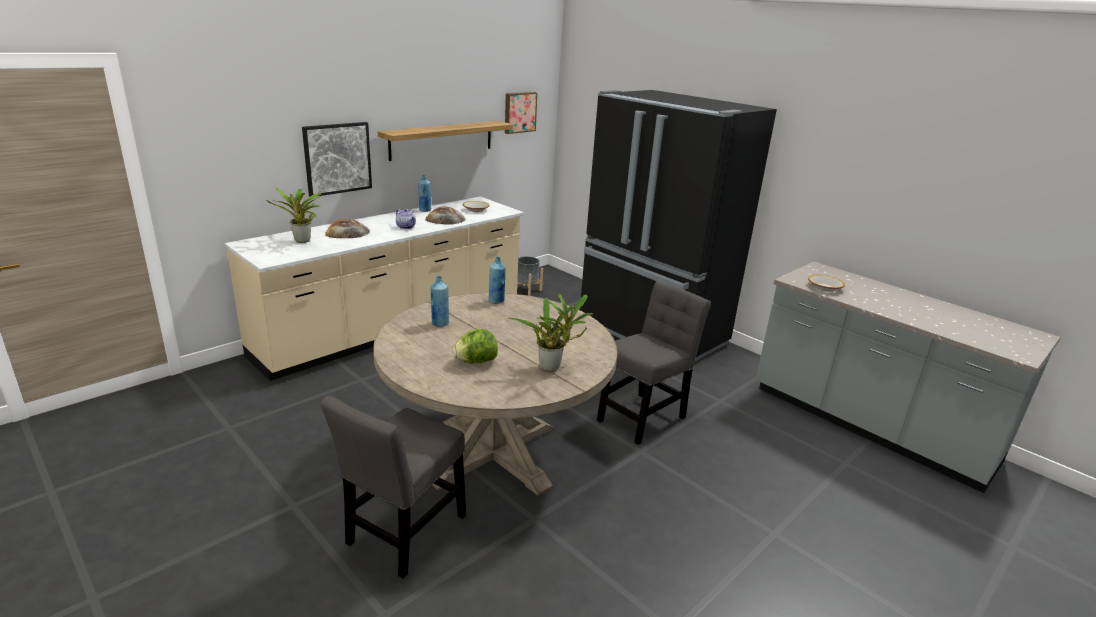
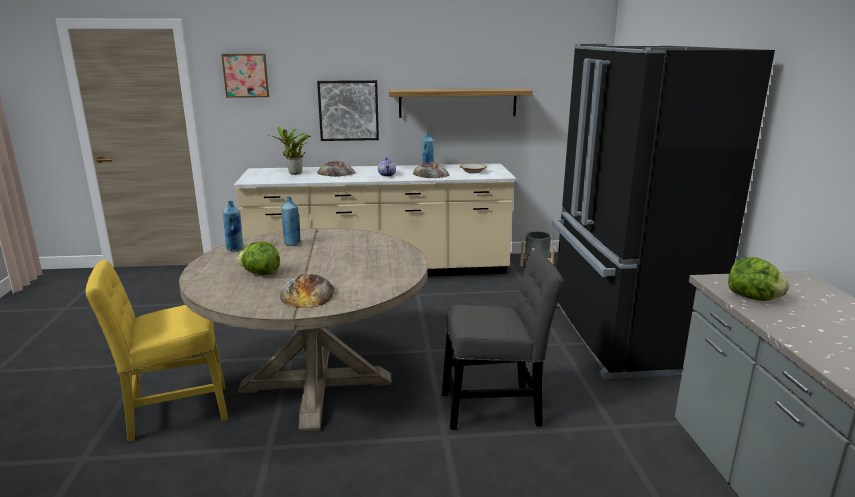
camera: 40 degrees right, 5 degrees down
grey chair [321,396,466,578] -> yellow chair [86,260,228,441]
blue bottle [489,257,506,304] -> blue bottle moved to [223,201,243,251]
picture [505,92,538,134] -> picture moved to [221,54,269,98]
potted plant [508,294,593,372] -> bread [280,274,334,308]
bowl [808,275,845,292] -> lettuce [728,257,789,301]

